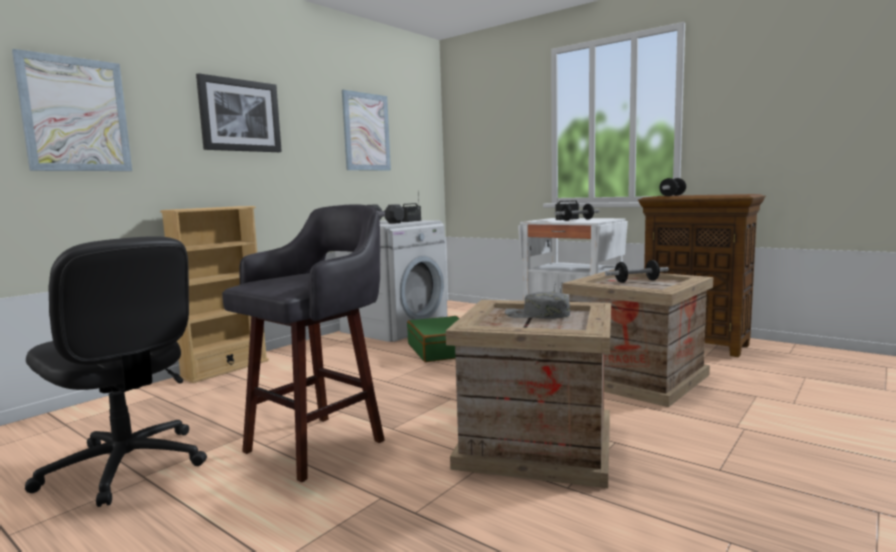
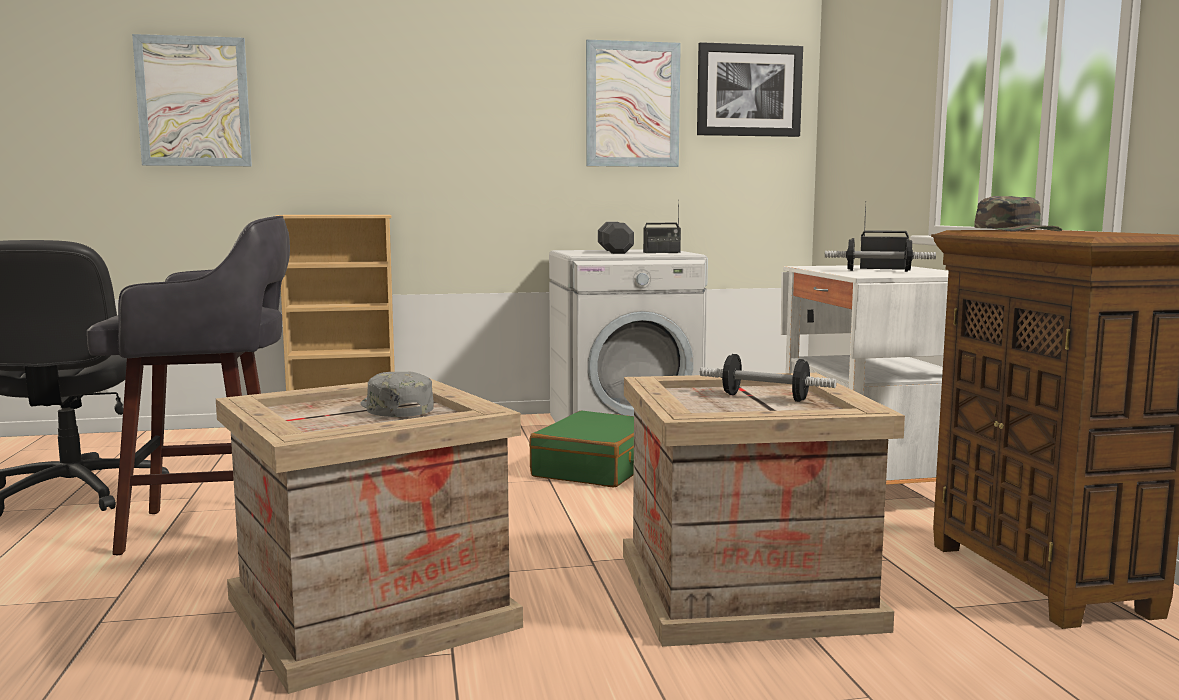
camera: 40 degrees right, 0 degrees up
picture [196,73,282,152] -> picture moved to [697,42,803,137]
dumbbell [659,178,686,196] -> green cap [974,196,1062,231]

